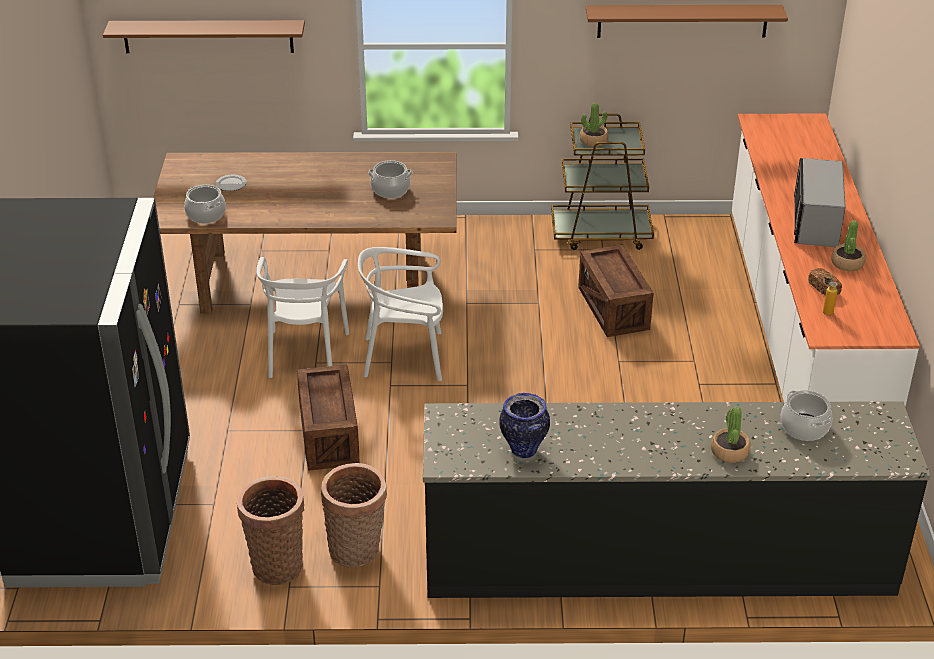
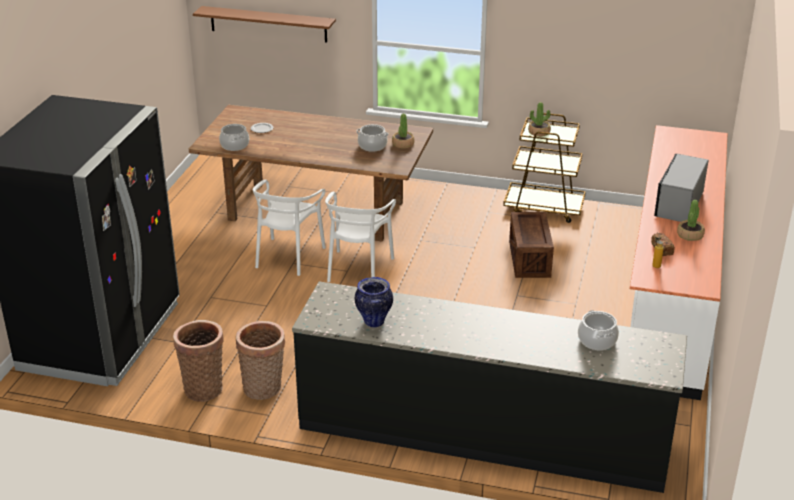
camera: 15 degrees right, 5 degrees down
crate [297,364,359,471] -> none
white chair [358,247,443,381] -> white chair turned 90 degrees counterclockwise [325,192,396,282]
brown shelf [586,5,788,38] -> none
potted plant [711,407,751,463] -> potted plant moved to [392,114,415,148]

